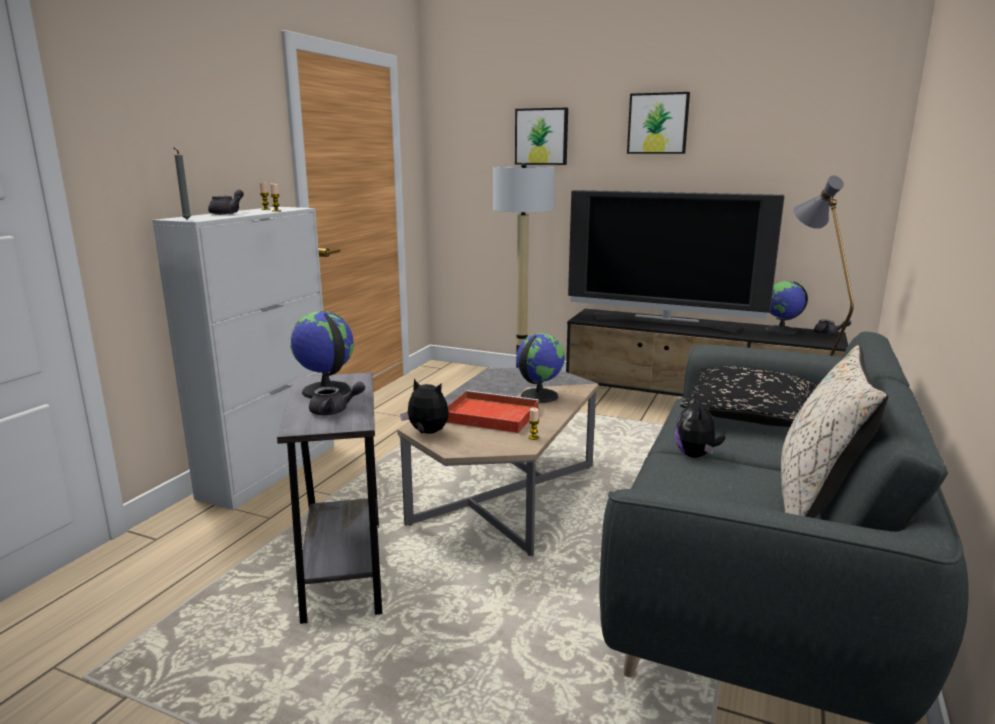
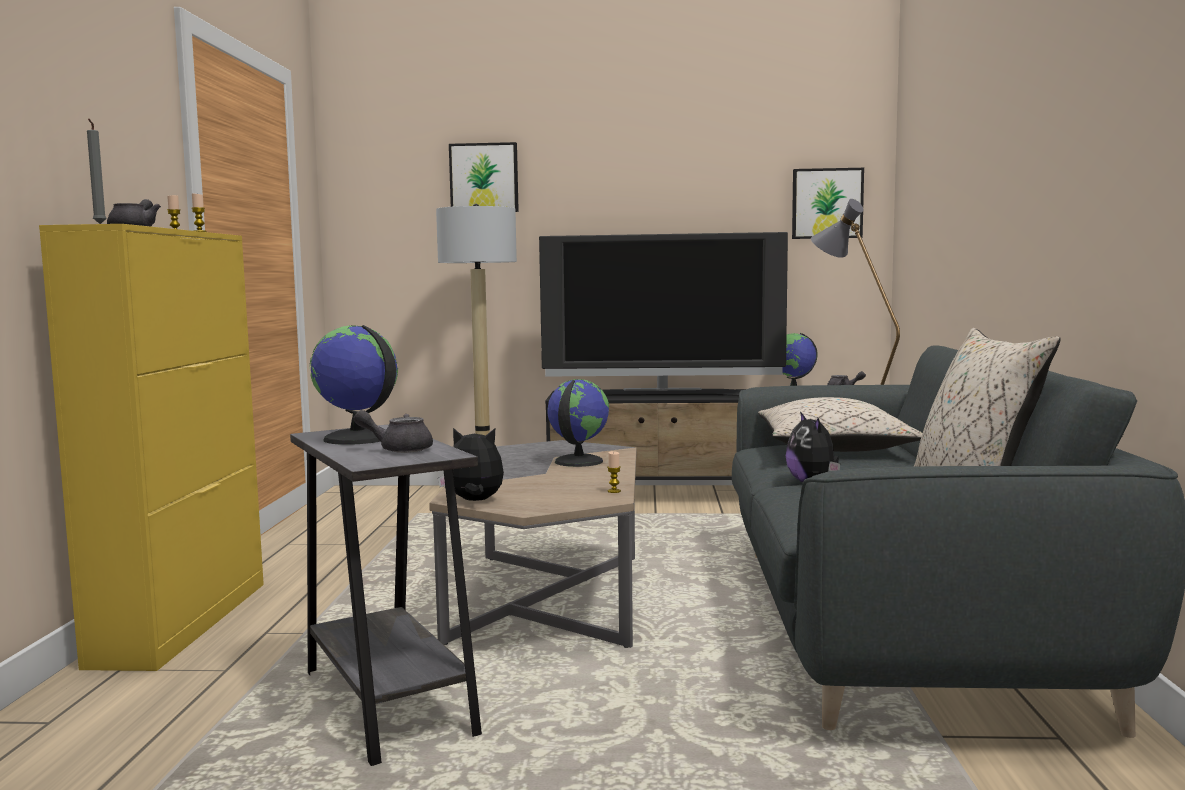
camera: 20 degrees left, 10 degrees down
white cabinet [152,207,334,510] -> yellow cabinet [39,224,264,671]
grey teapot [309,381,365,415] -> grey teapot turned 150 degrees counterclockwise [354,410,433,453]
red tray [446,390,539,433] -> none
picture [627,92,690,154] -> picture moved to [792,168,864,239]
black pillow [680,366,816,427] -> beige pillow [758,397,922,452]

